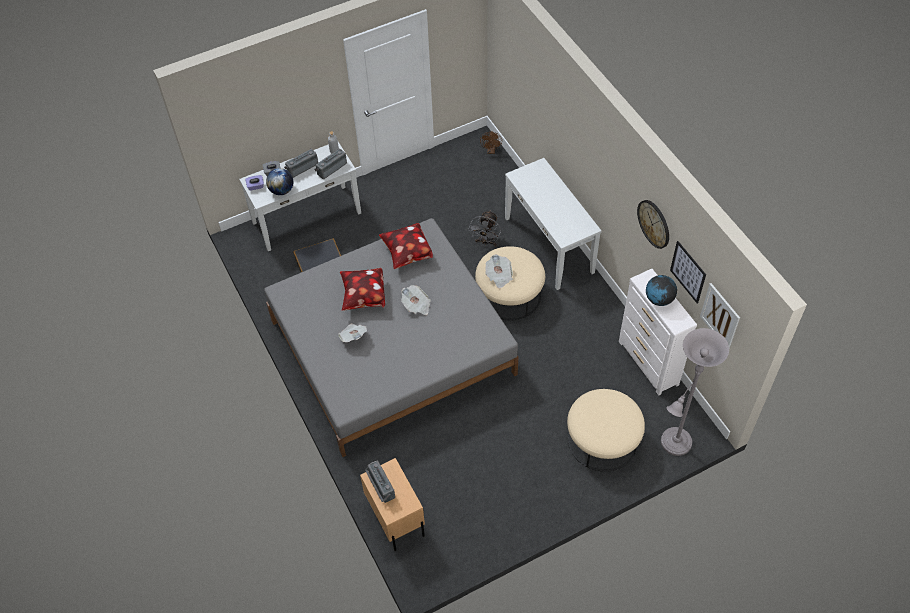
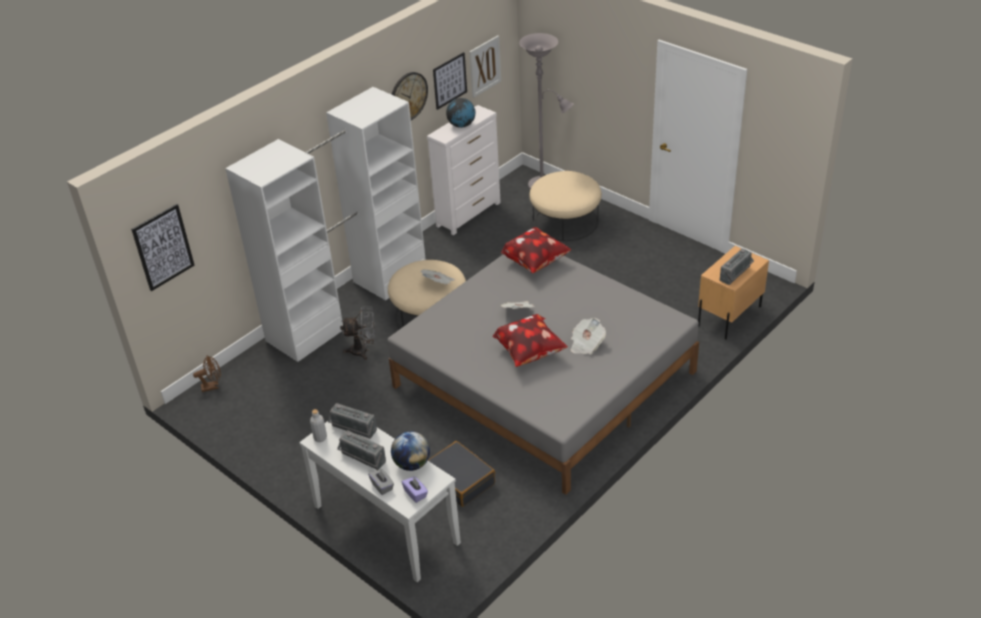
camera: 110 degrees left, 15 degrees down
pillow [379,223,433,269] -> pillow moved to [501,227,571,273]
white console table [505,158,602,290] -> white wardrobe [225,87,426,362]
none -> picture [131,204,195,291]

